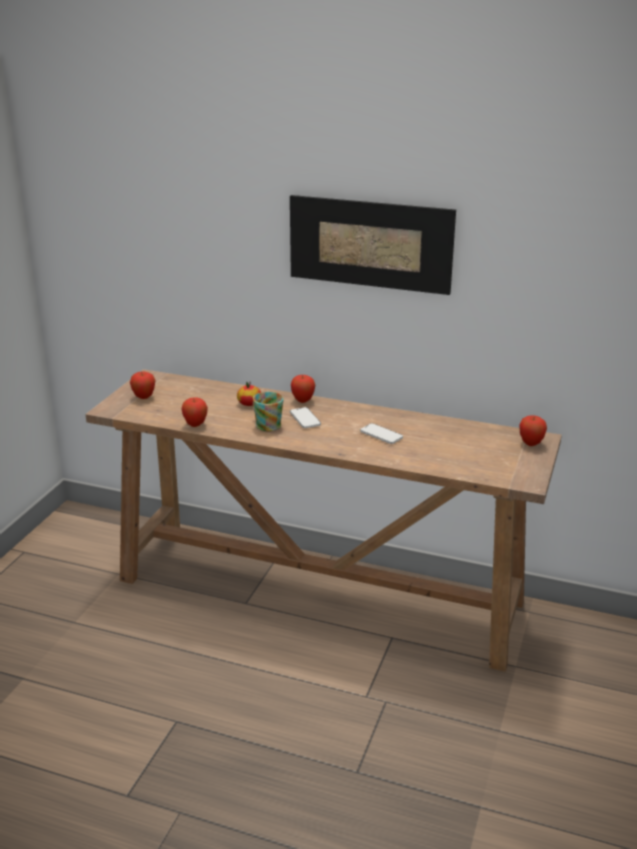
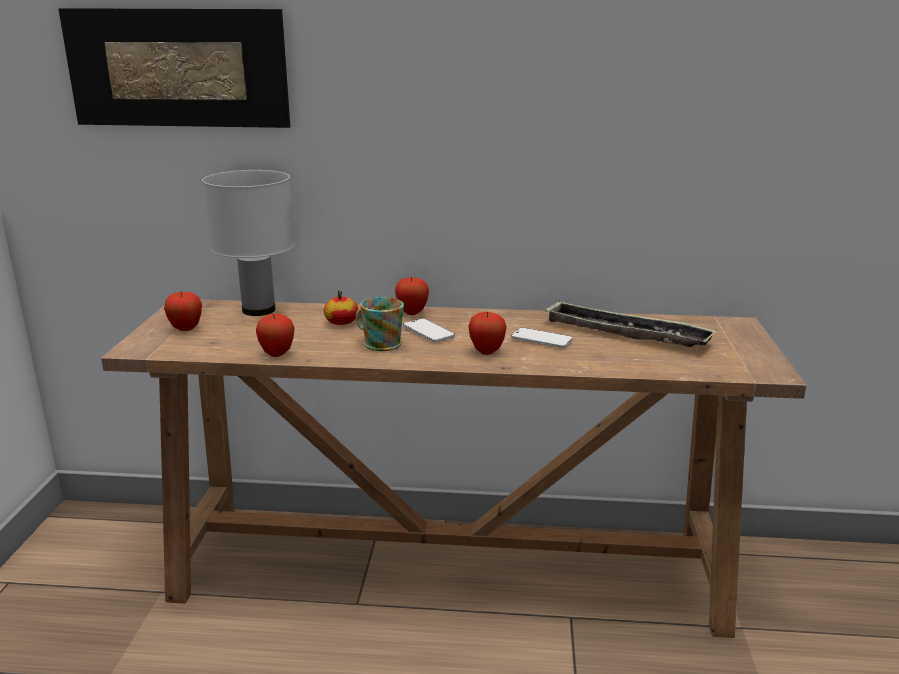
camera: 15 degrees left, 5 degrees down
picture [290,195,456,295] -> picture moved to [58,8,290,128]
apple [519,415,547,446] -> apple moved to [468,312,507,355]
none -> white table lamp [202,170,295,316]
none -> tray [544,300,717,347]

